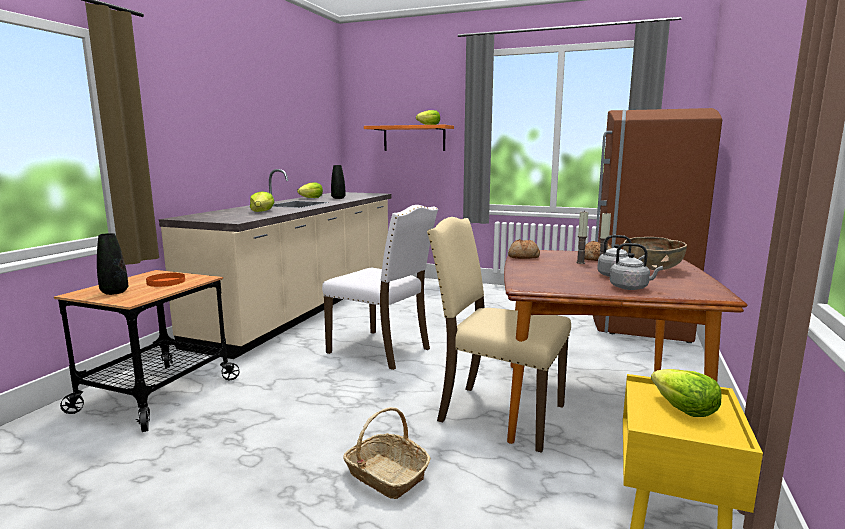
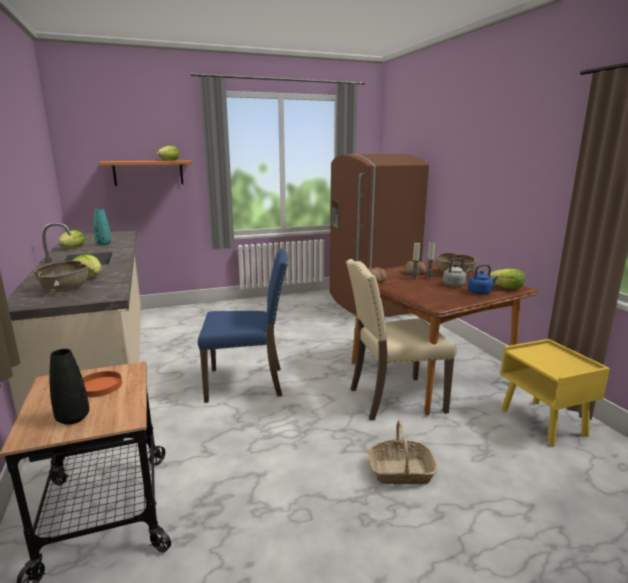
camera: 40 degrees left, 5 degrees up
white chair [322,205,438,370] -> blue chair [198,249,288,403]
black vase [331,165,345,199] -> turquoise vase [94,209,112,245]
grey kettle [610,243,663,290] -> blue kettle [468,264,498,294]
lettuce [651,369,722,417] -> lettuce moved to [490,269,525,290]
none -> brown bowl [34,261,88,292]

